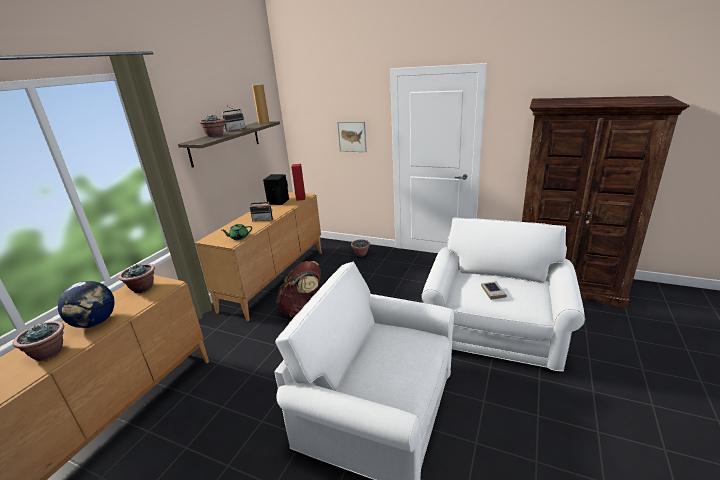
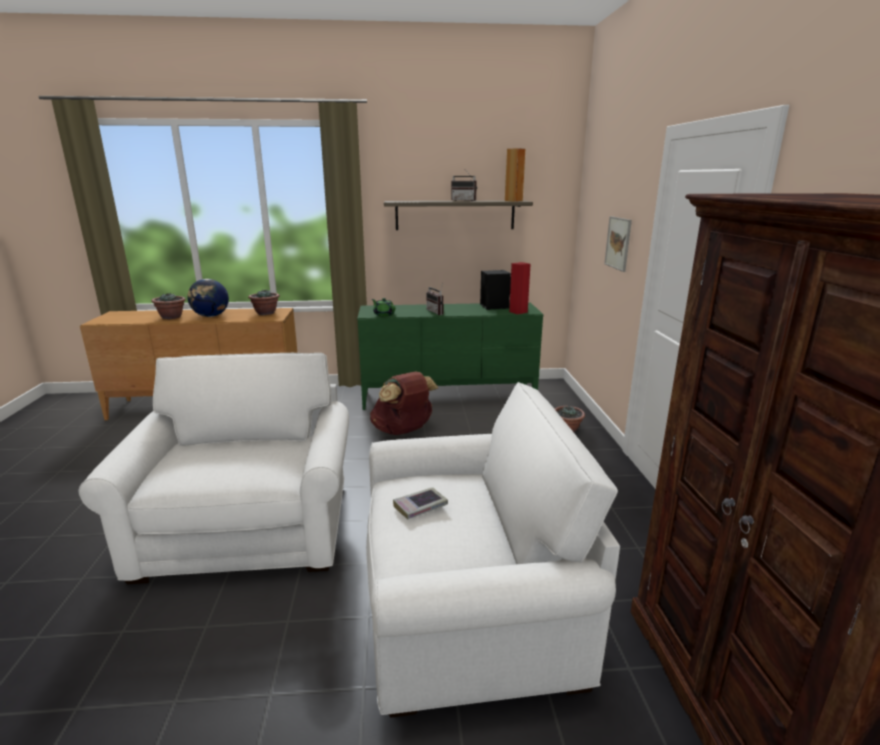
camera: 60 degrees right, 5 degrees down
brown dresser [195,192,322,321] -> green dresser [357,303,543,410]
potted plant [199,115,226,137] -> none

